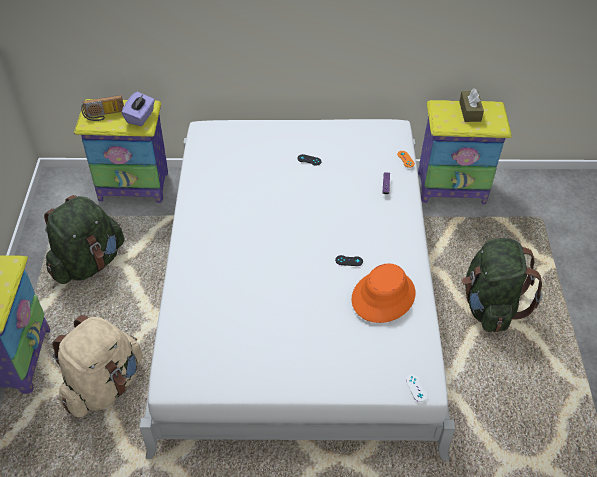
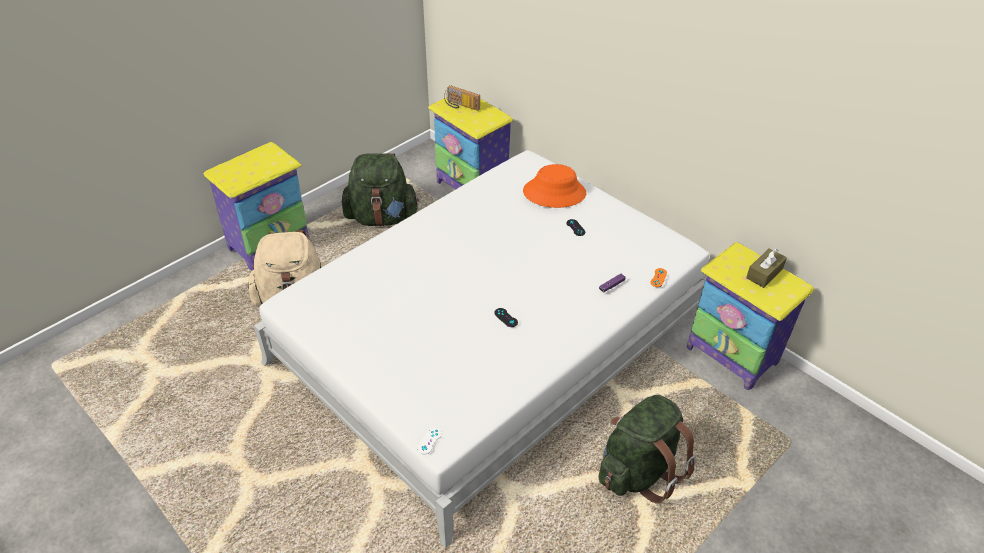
camera: 45 degrees right, 5 degrees down
purple tissue box [121,92,155,126] -> none
orange hat [351,263,415,323] -> orange hat moved to [523,164,586,208]

